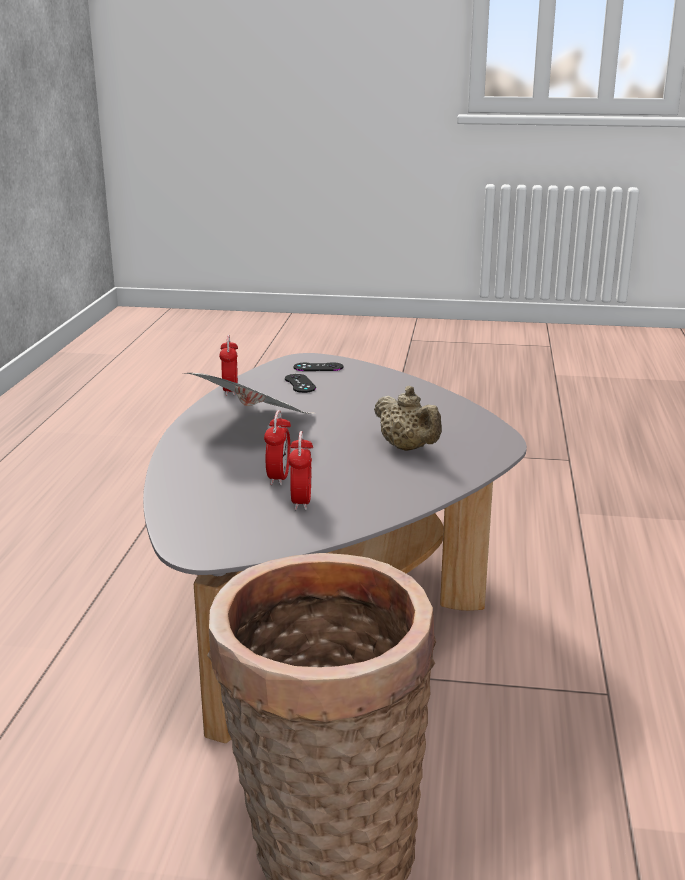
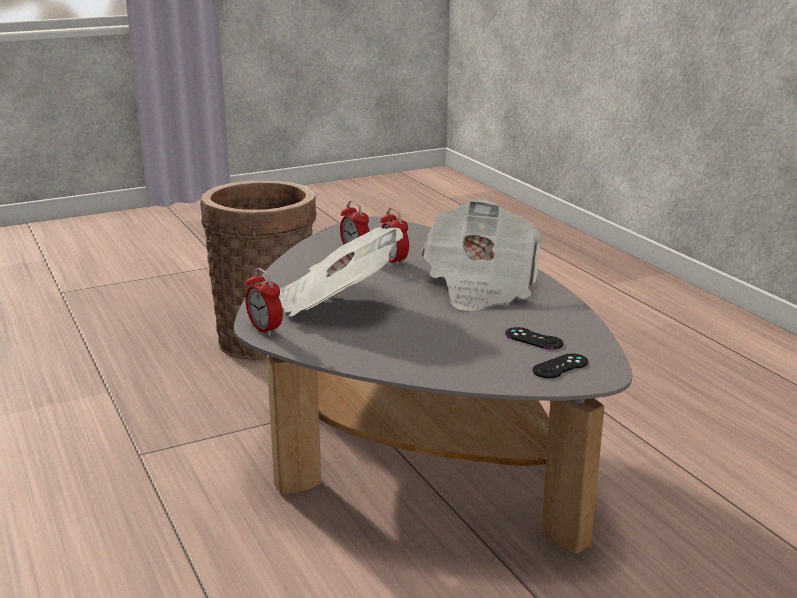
camera: 145 degrees right, 0 degrees up
alarm clock [219,335,238,396] -> alarm clock moved to [245,268,283,336]
beige teapot [374,386,442,451] -> newspaper [279,227,403,317]

